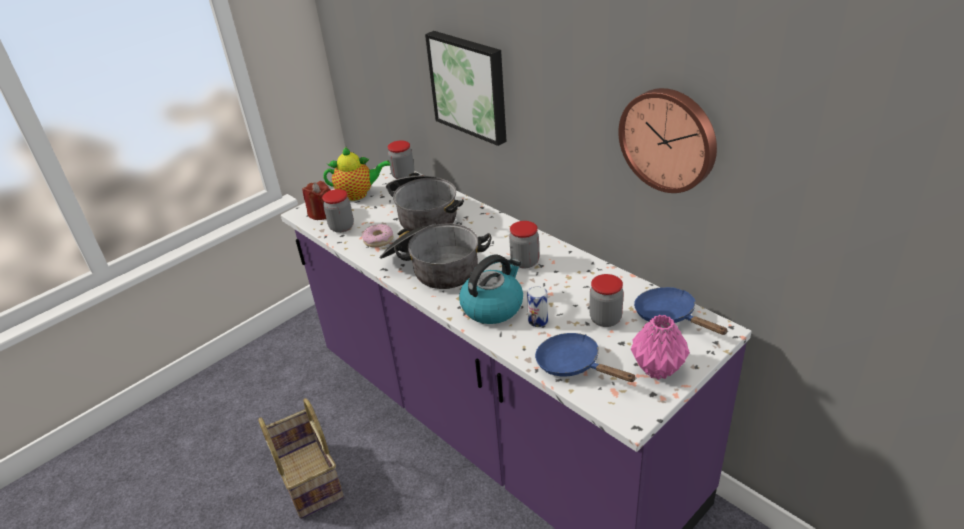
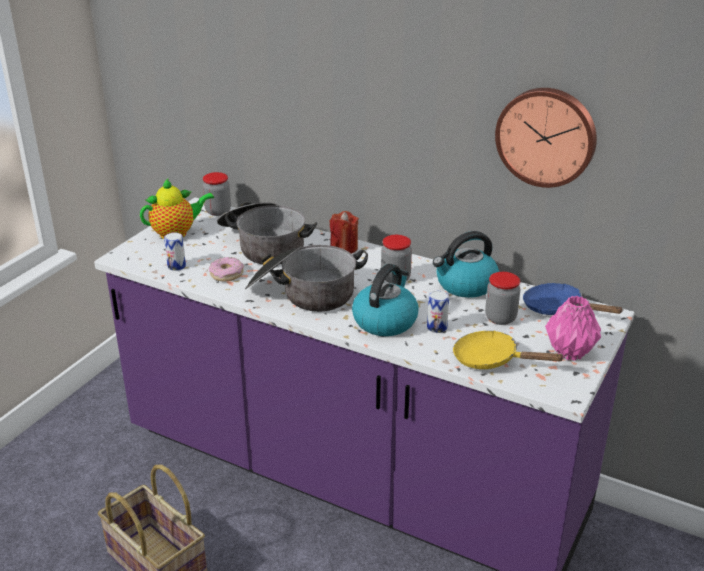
camera: 20 degrees left, 5 degrees down
red candle [302,181,330,220] -> red candle moved to [330,211,359,254]
jar [322,189,354,233] -> can [164,232,186,271]
picture [425,31,507,146] -> none
blue frying pan [535,333,636,382] -> yellow frying pan [453,330,565,369]
none -> kettle [433,231,499,298]

